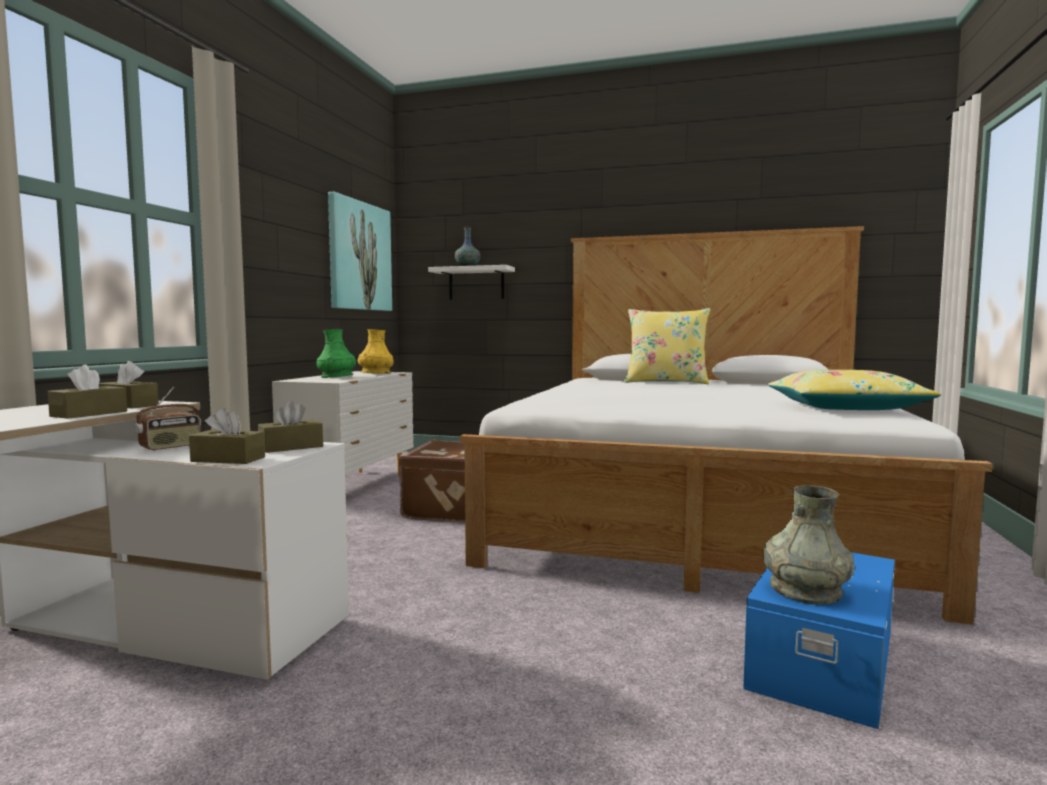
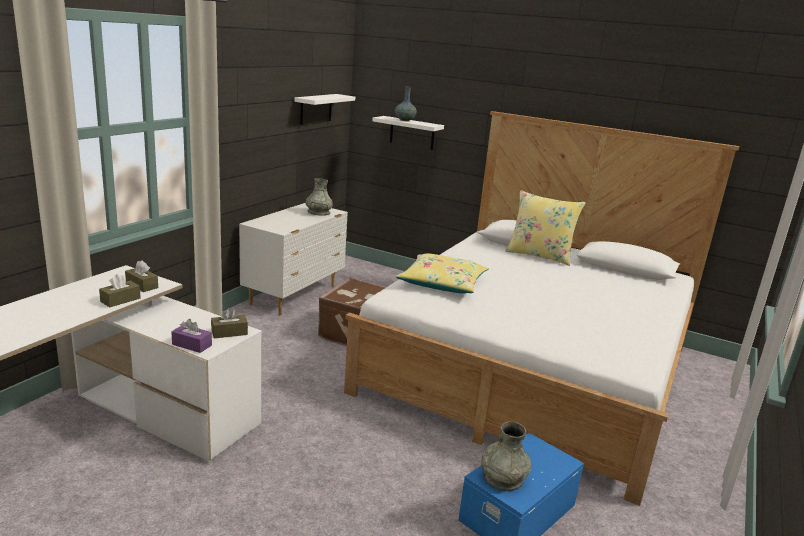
camera: 10 degrees right, 15 degrees up
radio [135,386,201,451] -> none
brown tissue box [189,408,265,464] -> purple tissue box [171,319,212,353]
green vase [317,329,356,378] -> none
picture [328,192,392,311] -> white shelf [295,94,355,125]
yellow vase [358,329,393,374] -> grey vase [305,178,333,216]
yellow pillow [768,370,941,410] -> yellow pillow moved to [396,254,489,294]

